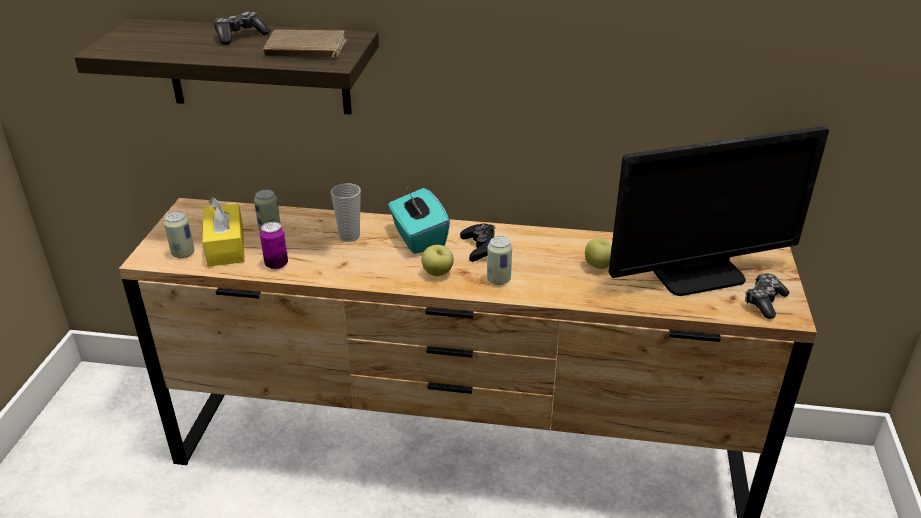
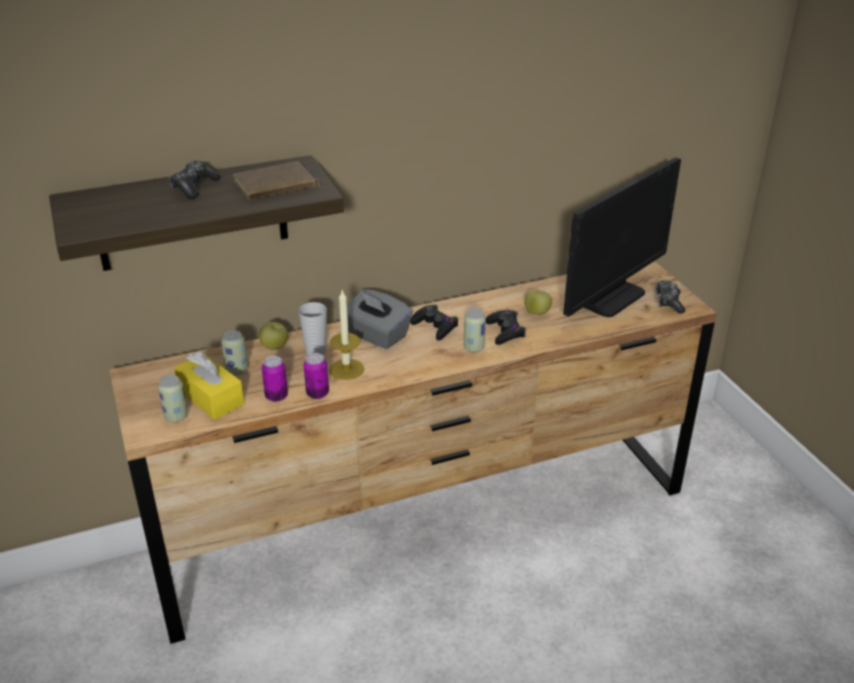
camera: 30 degrees left, 0 degrees up
turquoise tissue box [388,186,450,254] -> grey tissue box [347,289,413,349]
apple [422,245,454,276] -> apple moved to [259,322,288,350]
none -> can [304,353,329,399]
none -> candle [329,290,364,380]
none -> black game controller [486,310,526,345]

